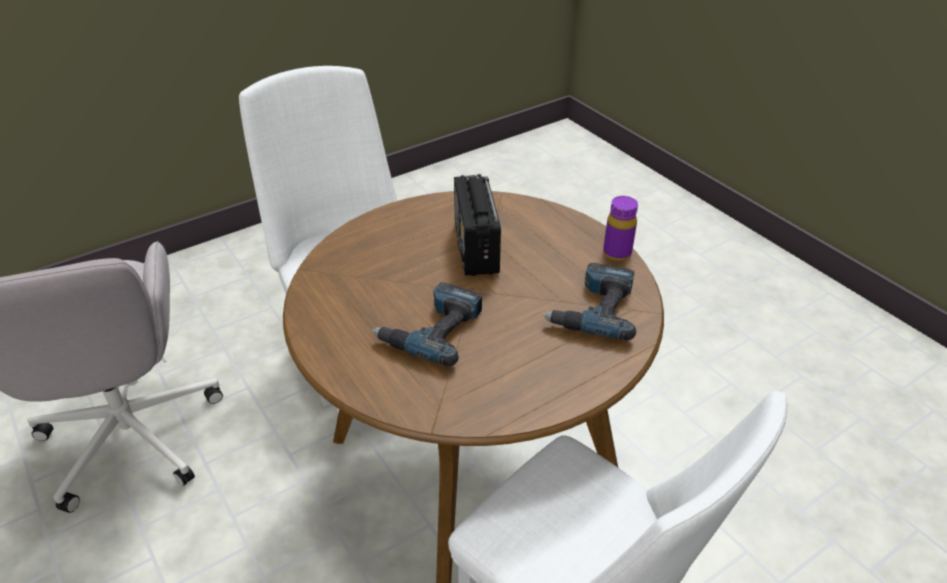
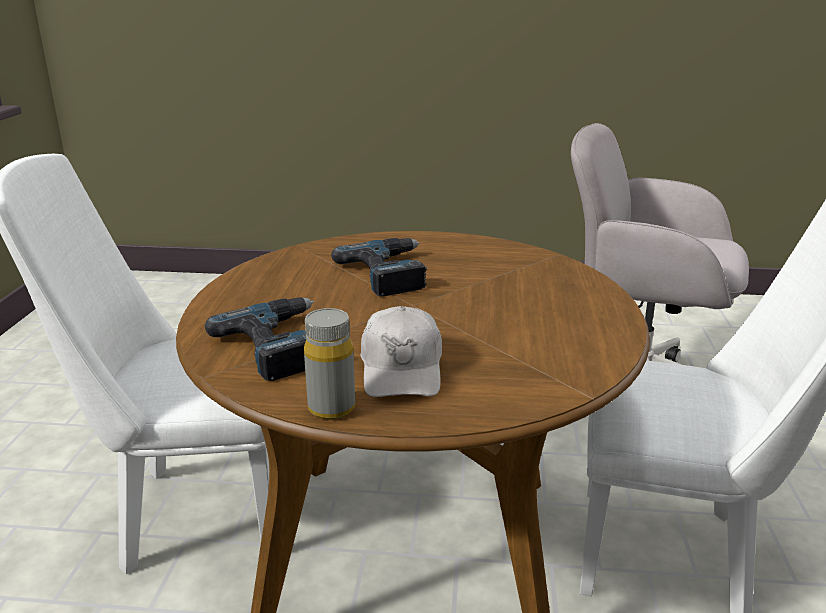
camera: 130 degrees right, 15 degrees down
radio [454,174,501,276] -> none
purple bottle [603,196,638,261] -> grey bottle [304,308,355,420]
none -> white cap [360,306,442,397]

